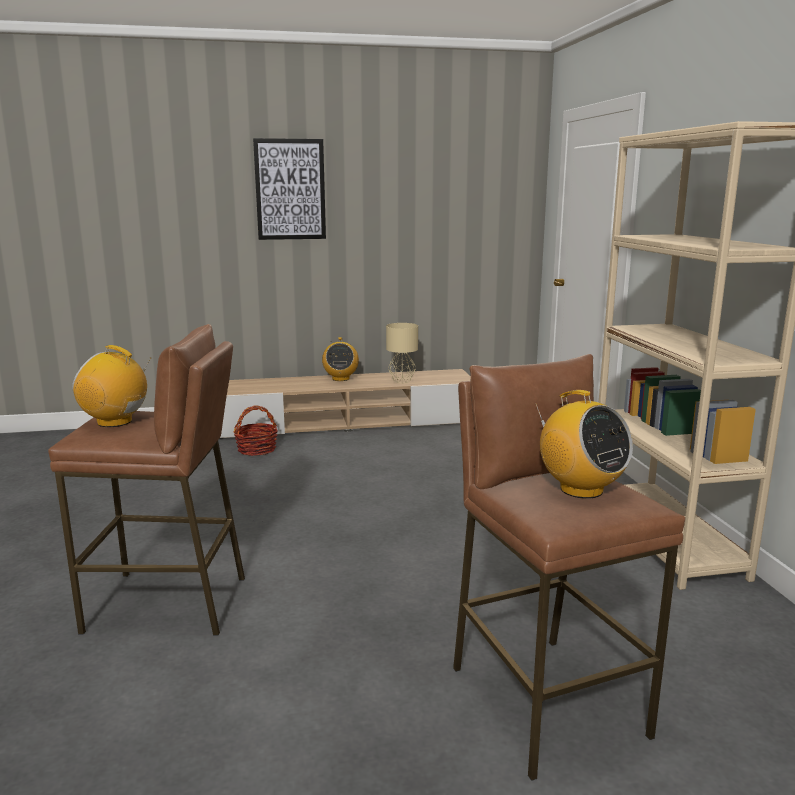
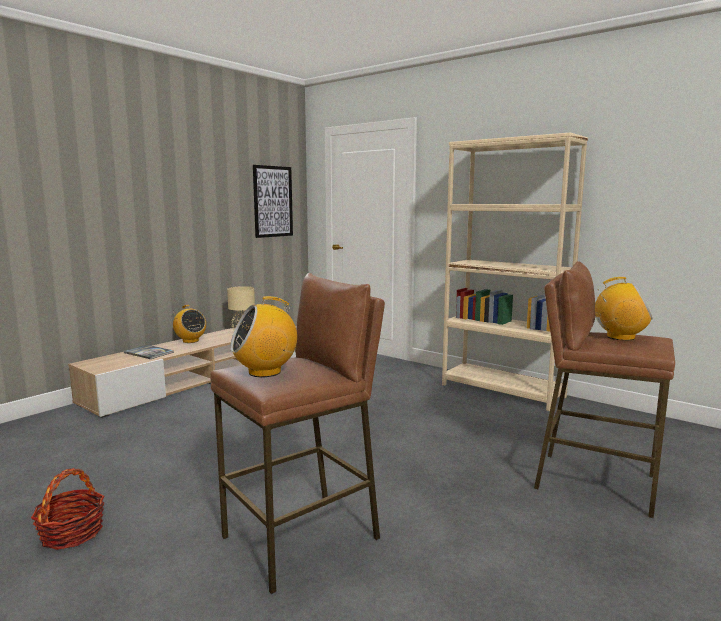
camera: 40 degrees left, 5 degrees down
basket [233,405,278,456] -> basket moved to [31,468,104,550]
picture [253,138,326,240] -> picture moved to [253,165,293,238]
none -> book [124,345,174,359]

